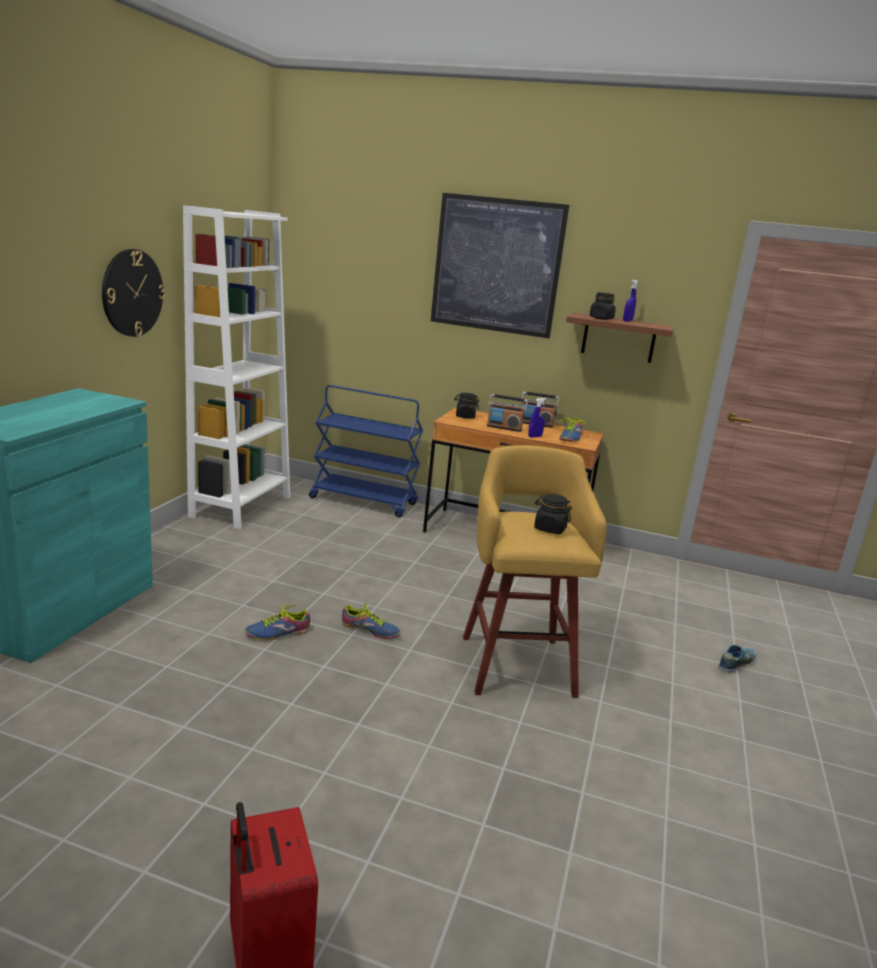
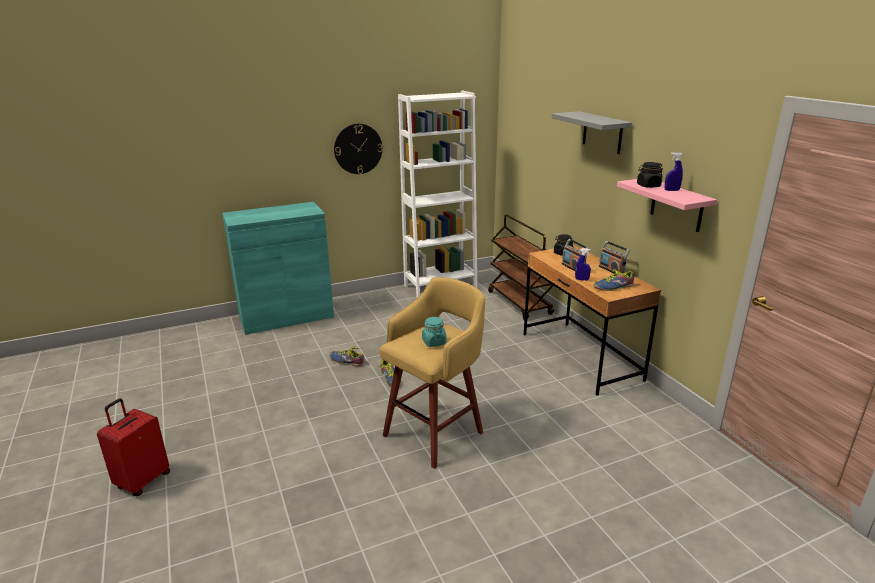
camera: 50 degrees right, 5 degrees up
blue cart [309,385,423,518] -> brown cart [488,215,554,320]
picture [431,193,569,338] -> grey shelf [552,111,632,154]
black jar [534,494,572,534] -> turquoise jar [422,317,447,347]
brown shelf [566,313,673,363] -> pink shelf [617,179,717,232]
shoe [718,645,757,673] -> none

